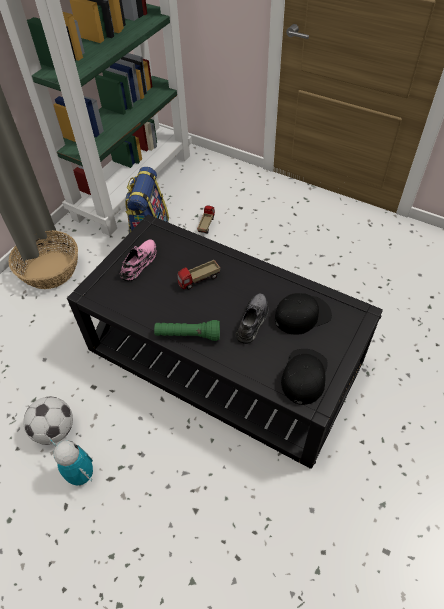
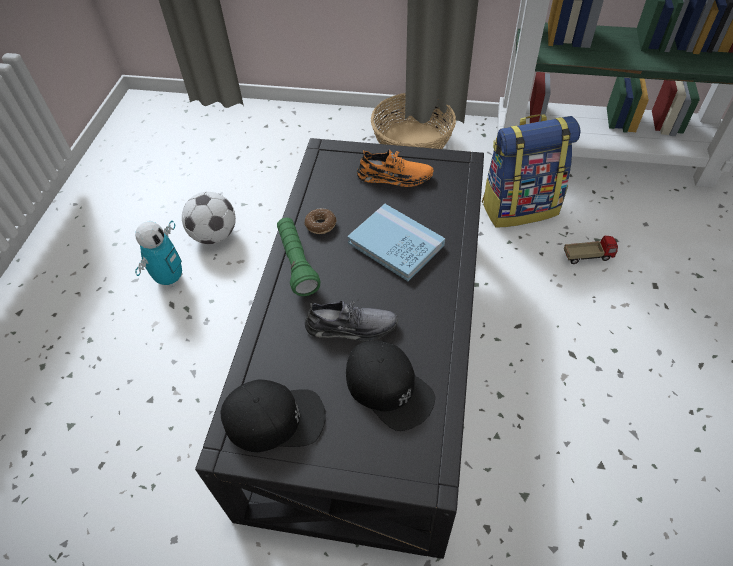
camera: 70 degrees right, 0 degrees up
pink shoe [120,239,156,281] -> orange shoe [357,149,434,187]
toy truck [177,260,220,289] -> blue book [347,204,445,281]
none -> donut [305,208,337,234]

